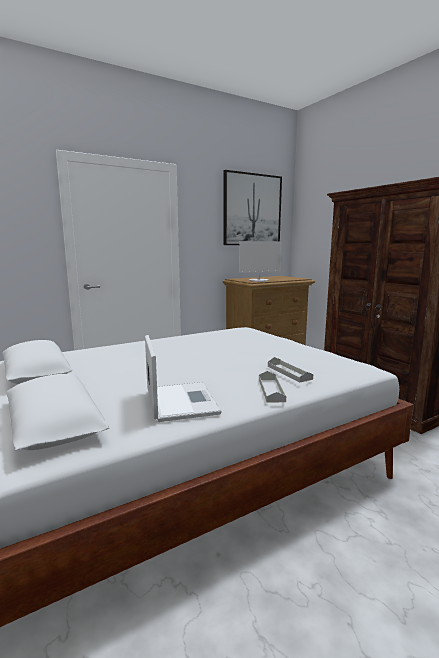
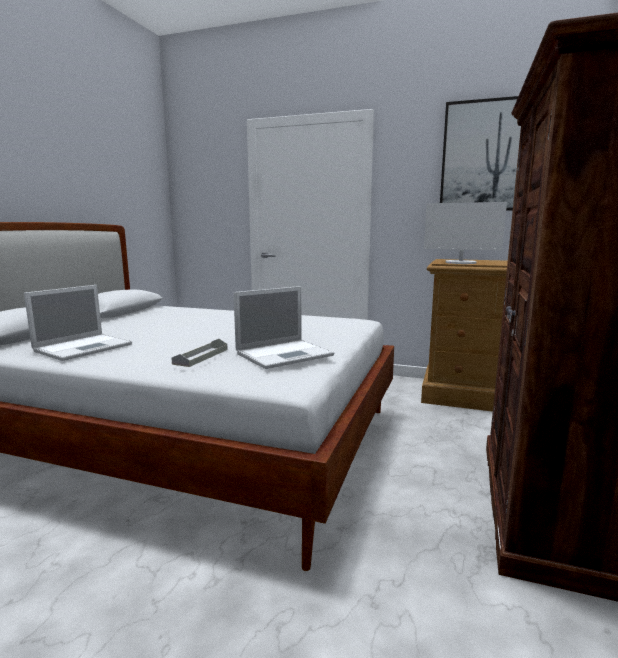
camera: 50 degrees right, 0 degrees up
grey tray [259,371,286,402] -> none
none -> laptop [234,286,334,369]

